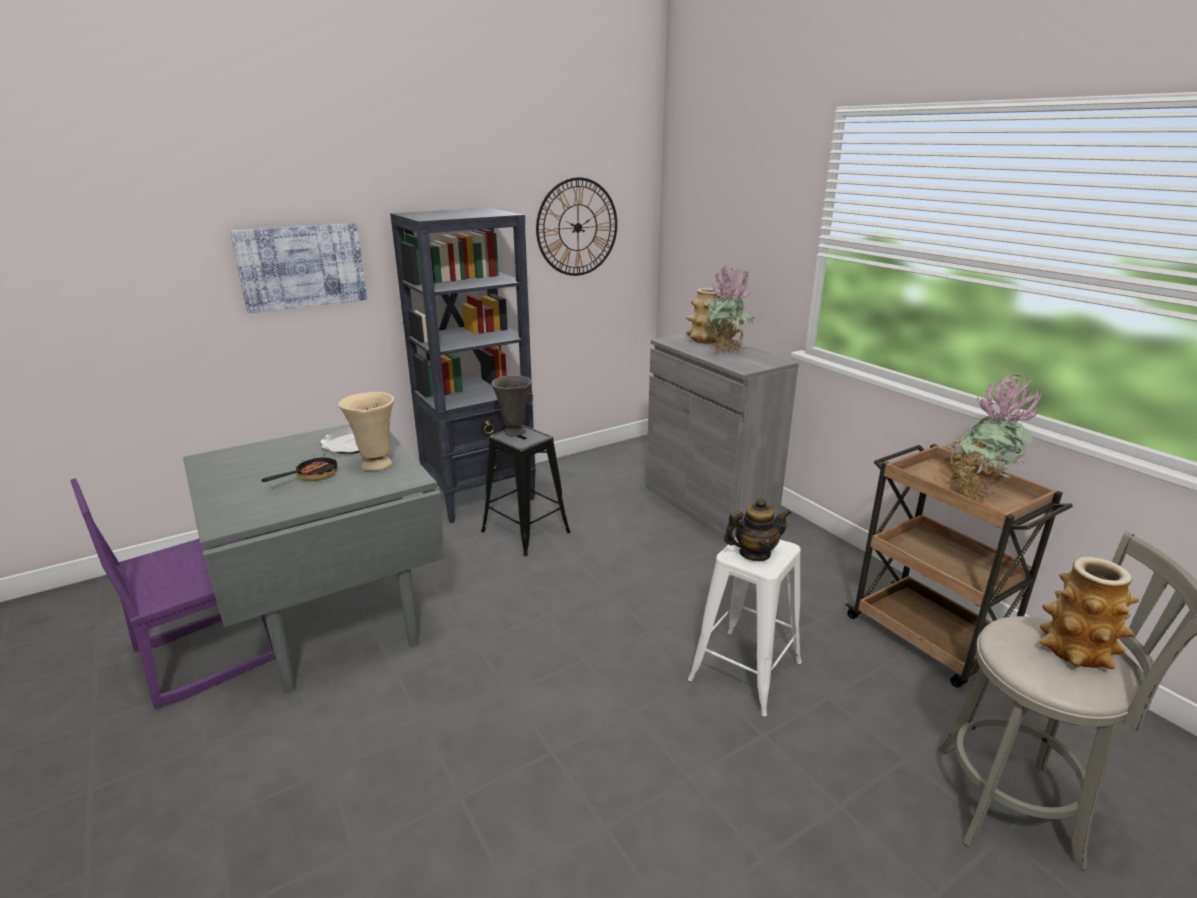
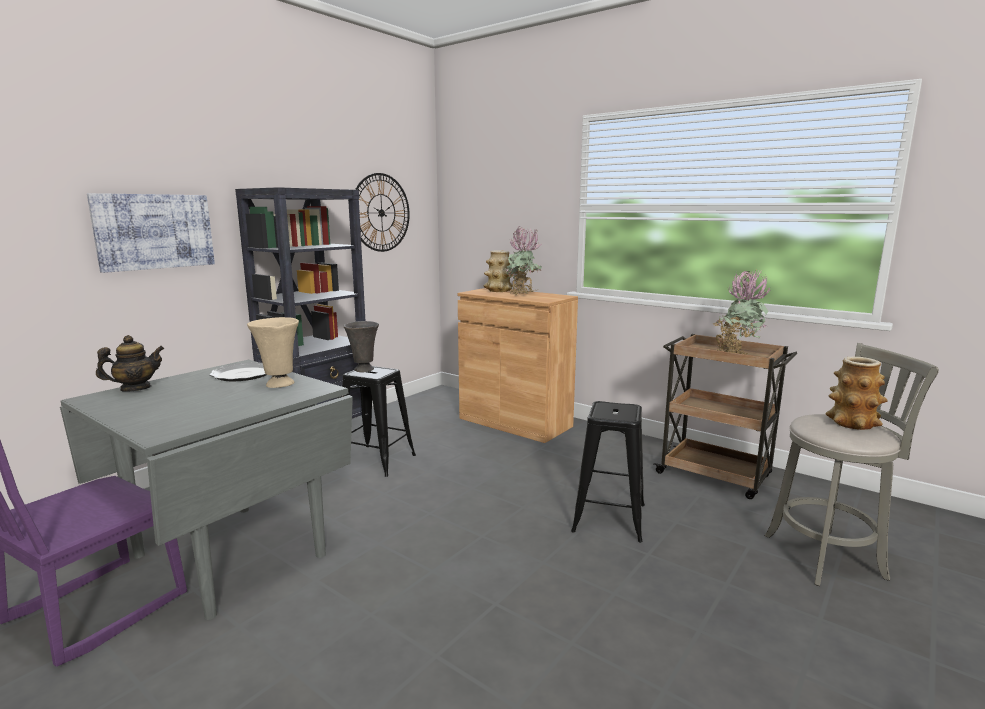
camera: 20 degrees left, 10 degrees down
frying pan [261,449,338,482] -> none
grey cabinet [646,333,799,539] -> brown cabinet [458,288,578,443]
white stool [688,537,802,716] -> black stool [571,401,645,543]
teapot [724,498,791,561] -> teapot moved to [96,335,164,391]

